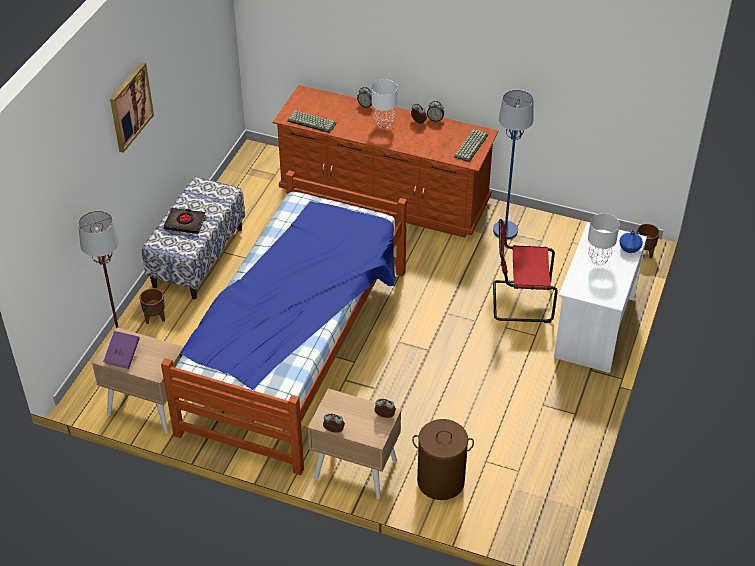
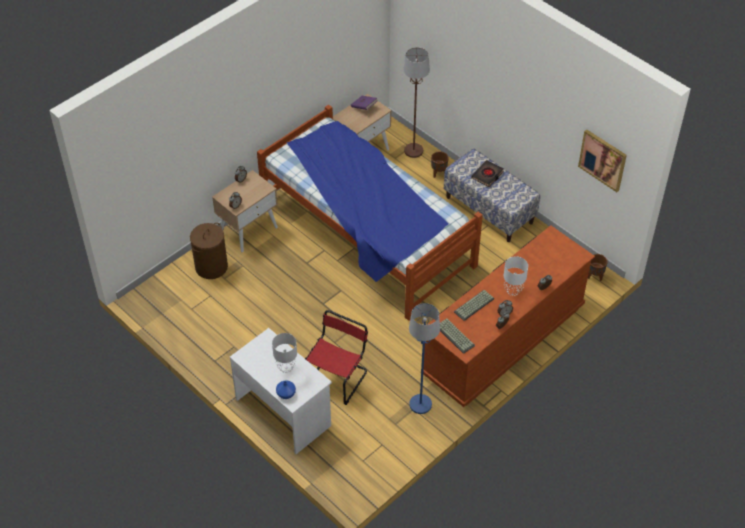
camera: 115 degrees right, 5 degrees up
picture [110,62,154,153] -> picture moved to [578,129,627,192]
keyboard [287,111,336,133] -> keyboard moved to [454,290,494,321]
brown planter [636,224,660,259] -> brown planter moved to [588,254,608,281]

